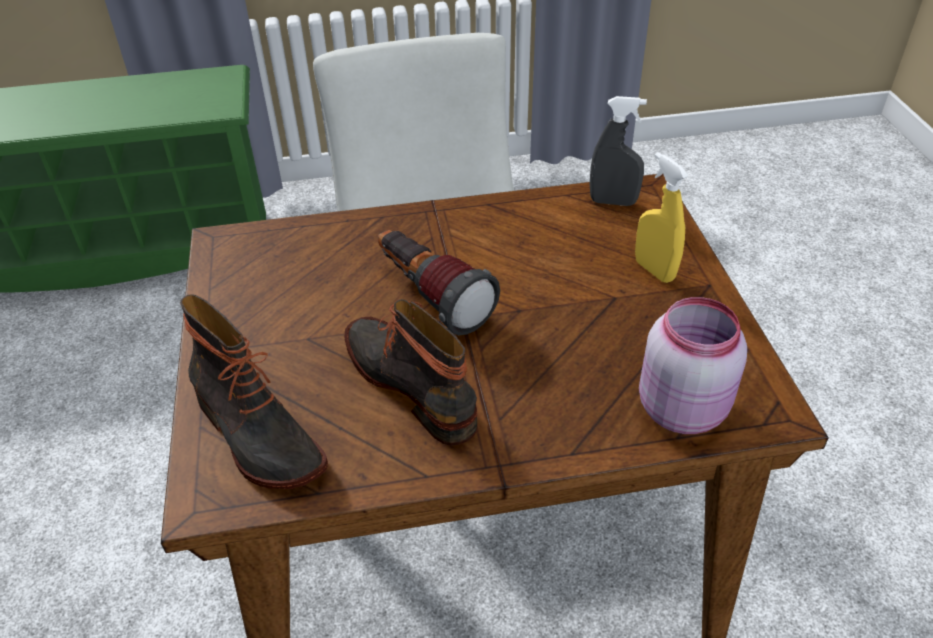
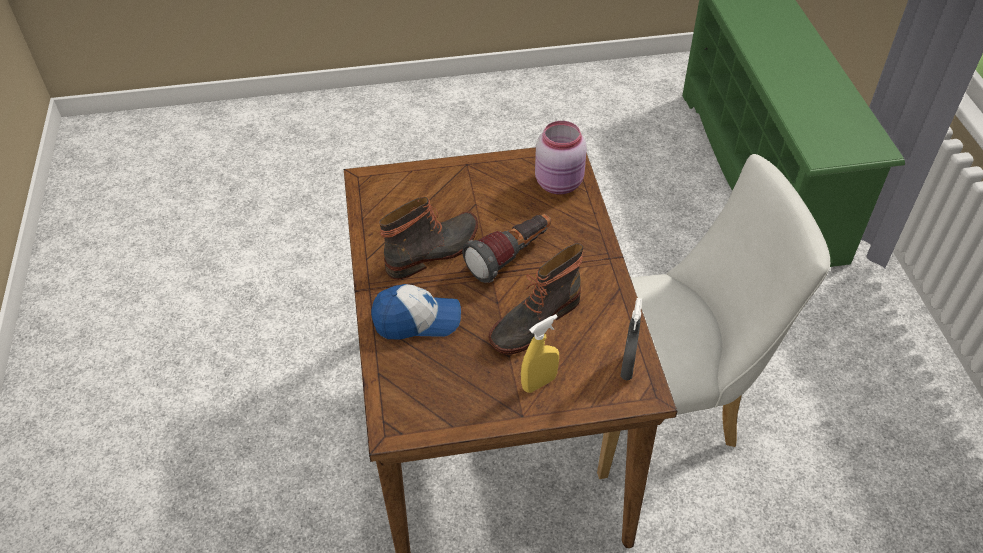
camera: 90 degrees right, 5 degrees up
boot [180,294,328,489] -> boot moved to [489,243,584,354]
pink jar [639,297,747,434] -> pink jar moved to [535,121,587,194]
none -> cap [371,284,461,340]

